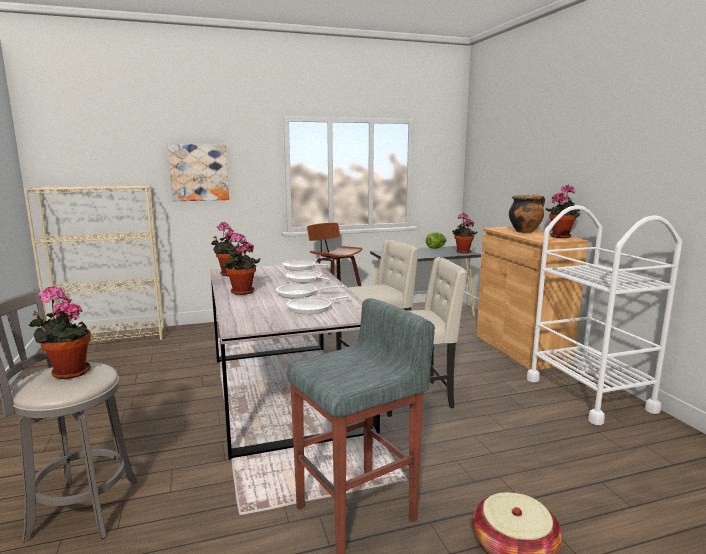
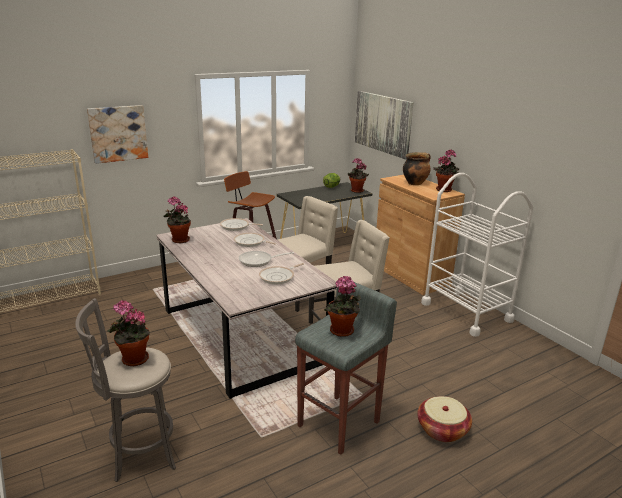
camera: 15 degrees left, 10 degrees up
potted plant [221,233,261,295] -> potted plant moved to [324,276,361,337]
none -> picture [355,91,413,159]

